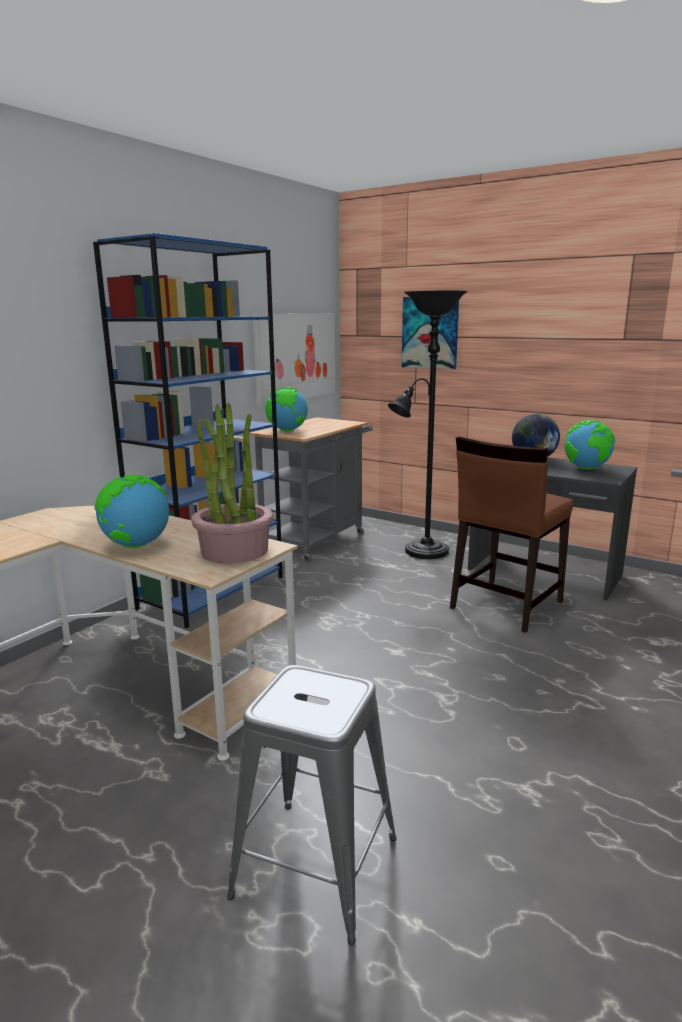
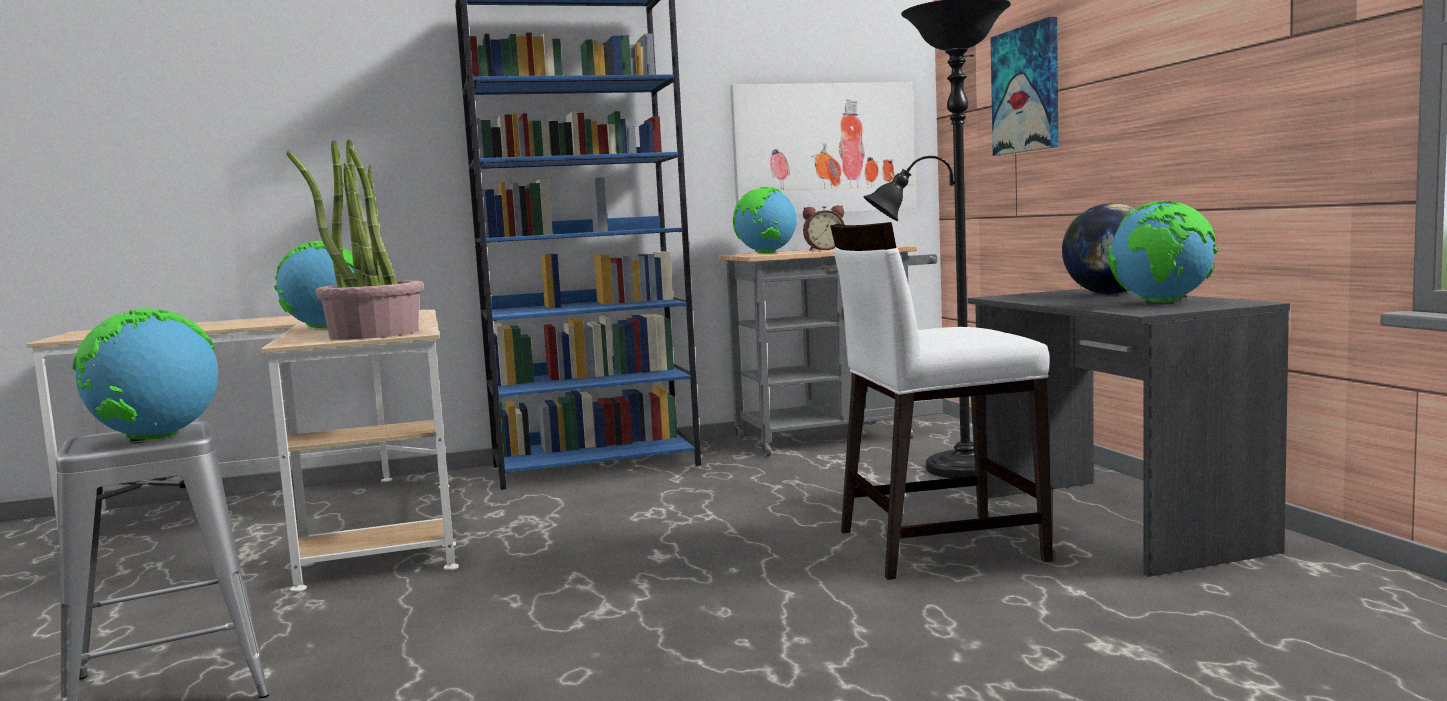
camera: 40 degrees right, 10 degrees down
brown chair [450,437,573,633] -> white chair [830,222,1053,580]
none -> globe [73,309,218,440]
none -> alarm clock [803,205,845,251]

